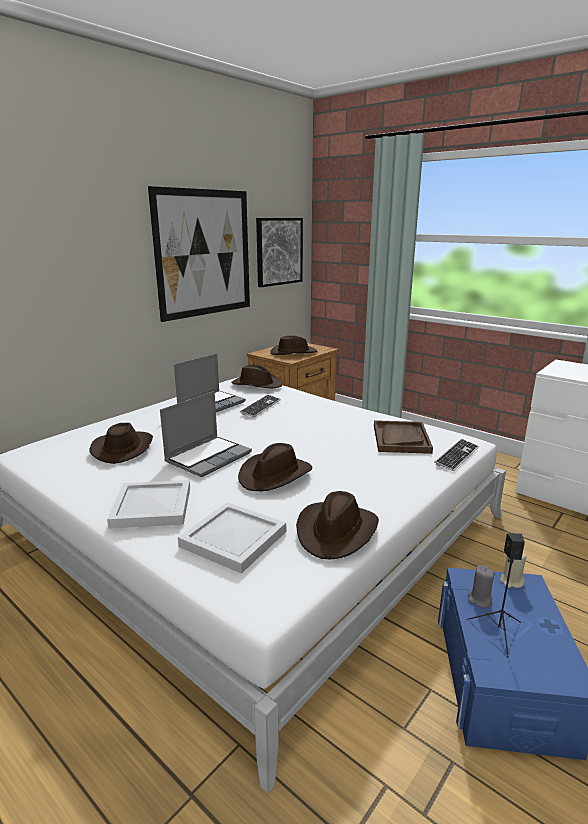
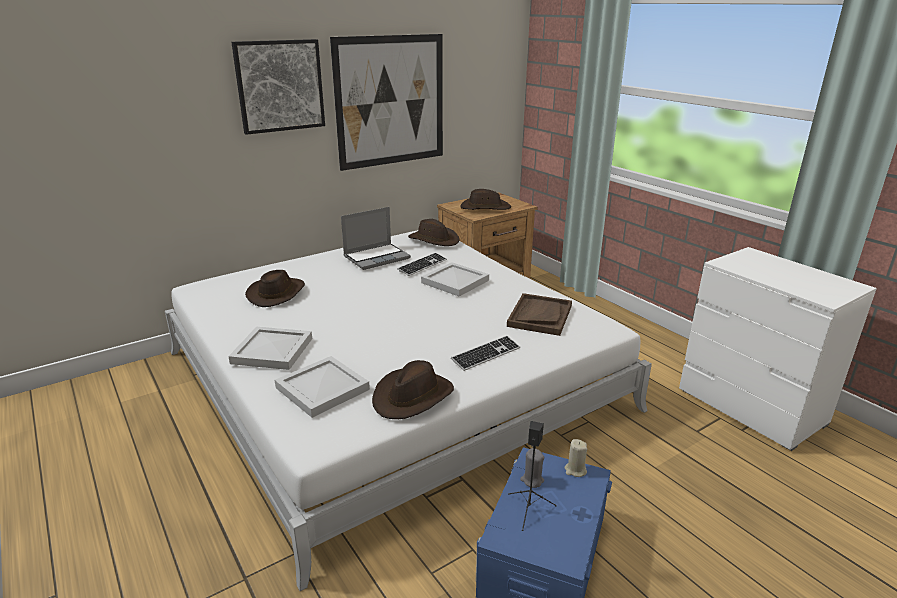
camera: 15 degrees right, 5 degrees up
laptop [160,391,252,477] -> none
brown hat [238,443,312,491] -> none
picture [256,218,303,287] -> picture moved to [231,39,325,135]
keyboard [434,439,479,471] -> keyboard moved to [451,336,520,371]
none -> white tray [421,262,489,296]

